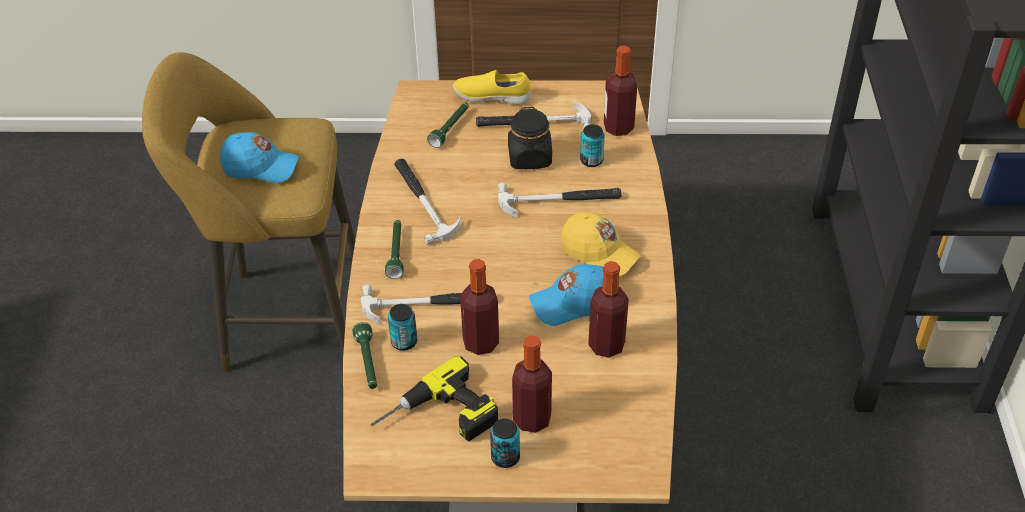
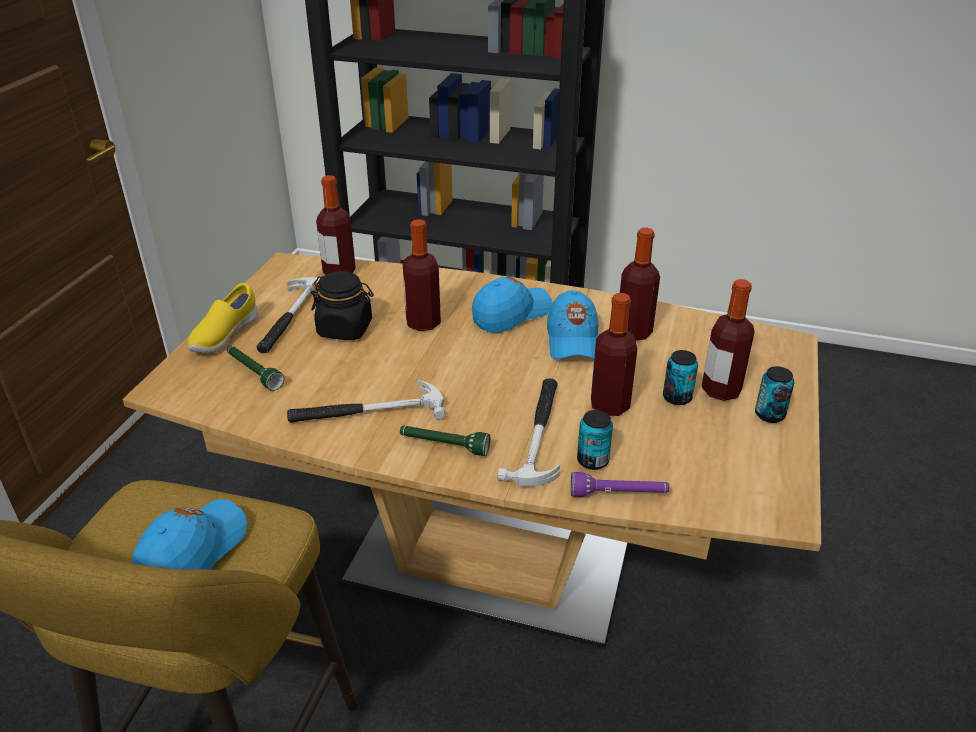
camera: 75 degrees left, 10 degrees down
green flashlight [353,322,377,389] -> purple flashlight [571,472,669,497]
power drill [371,356,498,441] -> none
hammer [498,183,621,218] -> bottle [403,219,441,331]
yellow cap [561,212,641,277] -> blue cap [472,277,552,333]
can [580,124,605,167] -> can moved to [663,350,698,405]

